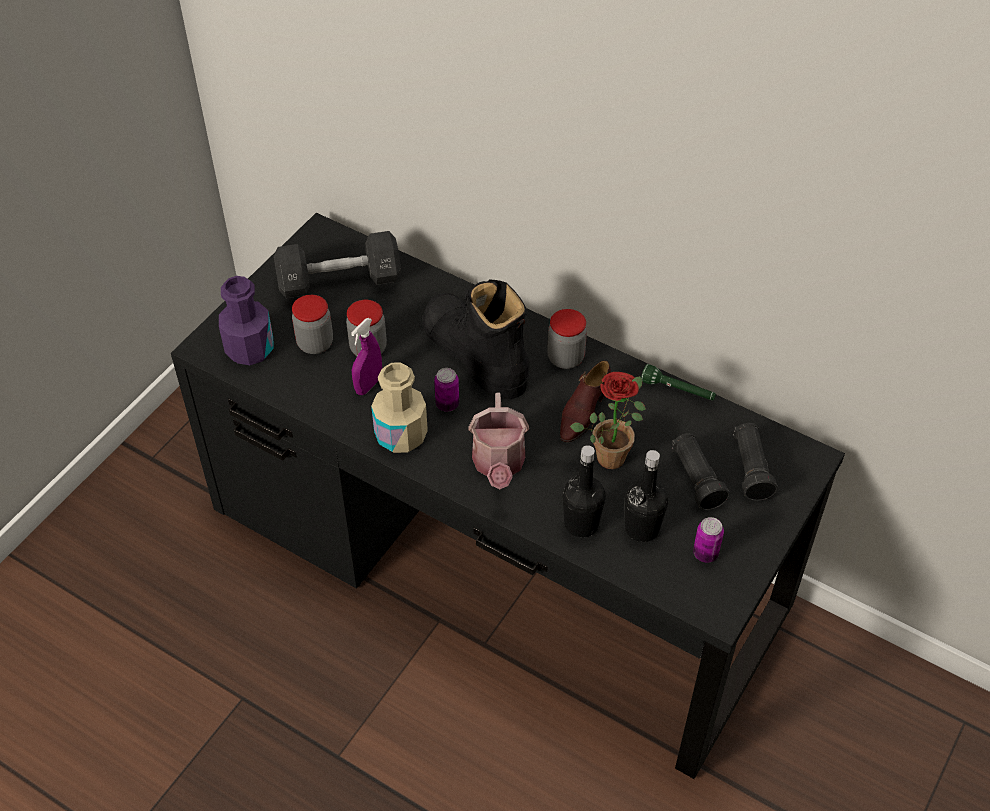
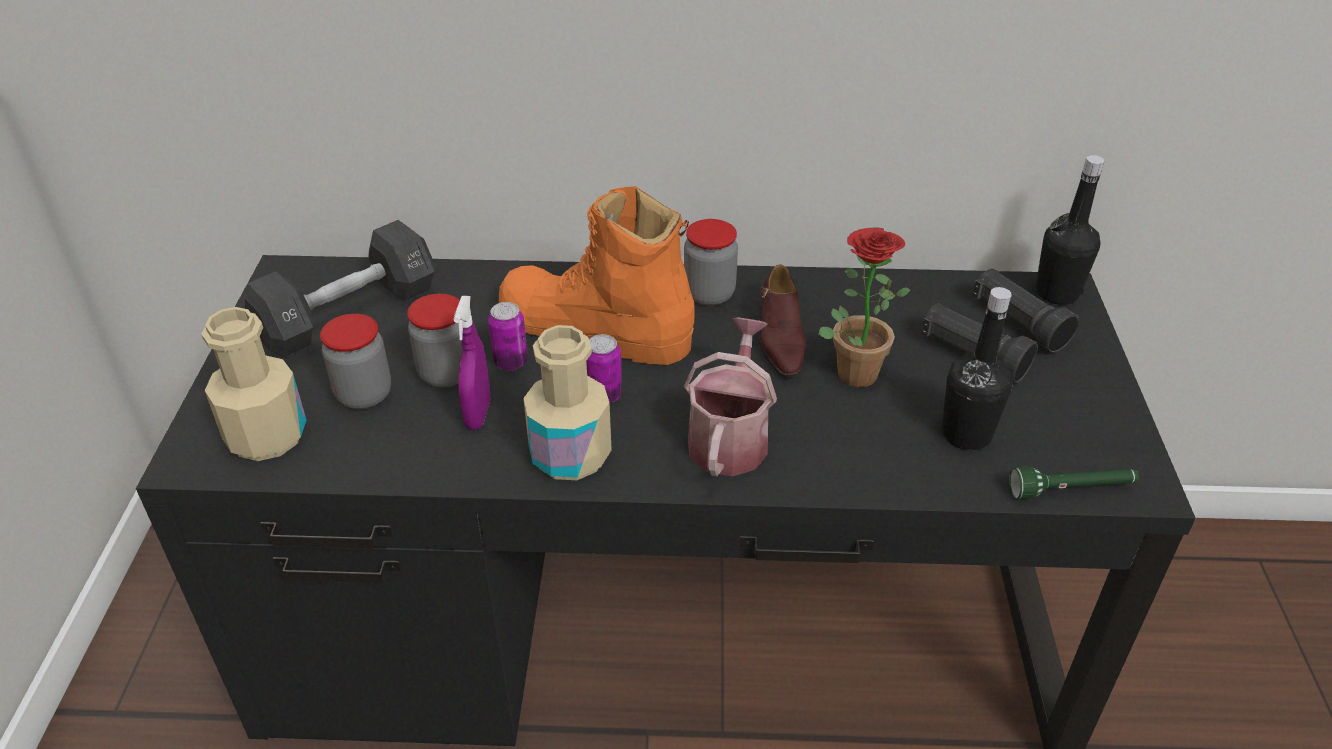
camera: 30 degrees left, 10 degrees down
purple bottle [219,276,274,365] -> beige bottle [201,307,306,461]
black boot [422,280,529,400] -> orange boot [499,186,694,365]
watering can [469,393,529,489] -> watering can turned 135 degrees counterclockwise [684,317,777,476]
black bottle [562,445,606,537] -> black bottle moved to [1036,155,1104,305]
green flashlight [641,364,716,400] -> green flashlight moved to [1009,467,1139,499]
can [693,517,724,563] -> can moved to [488,302,528,371]

